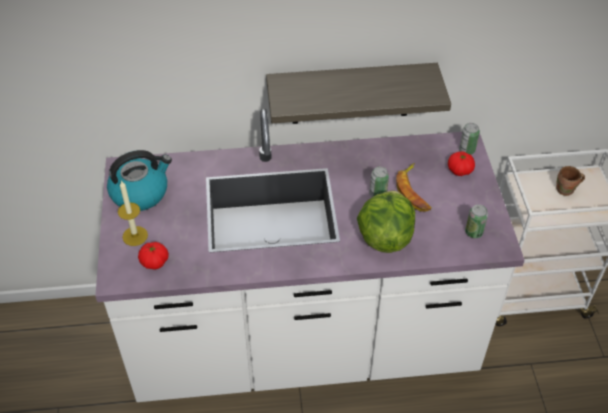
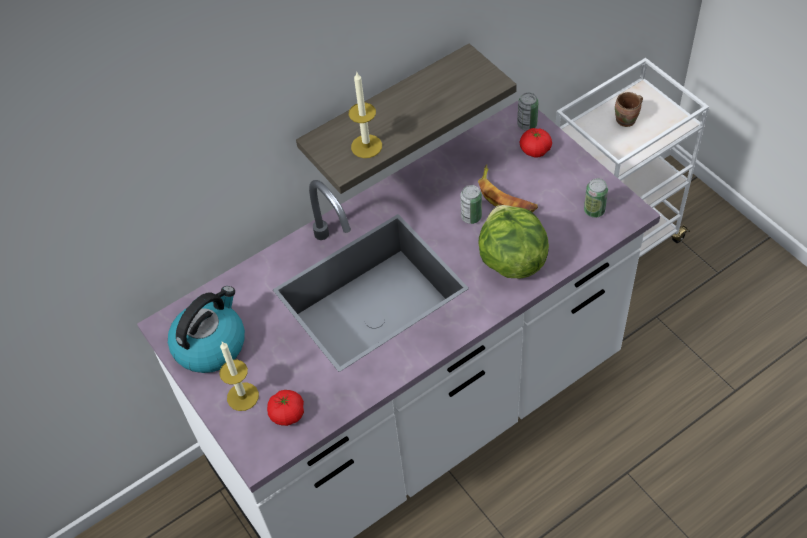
camera: 25 degrees left, 5 degrees up
none -> candle [349,72,382,158]

